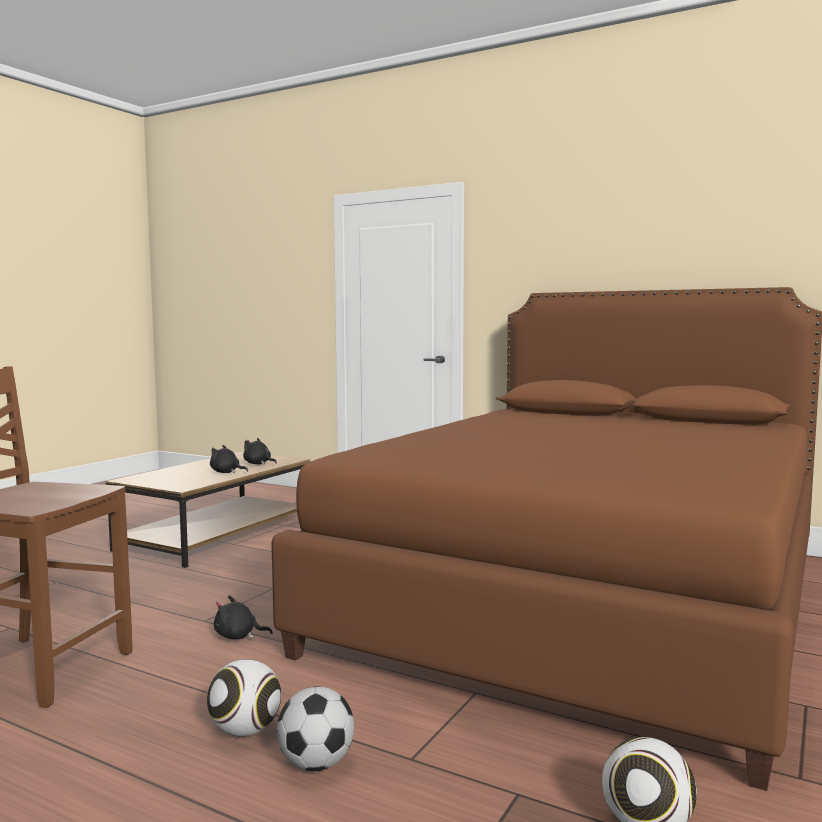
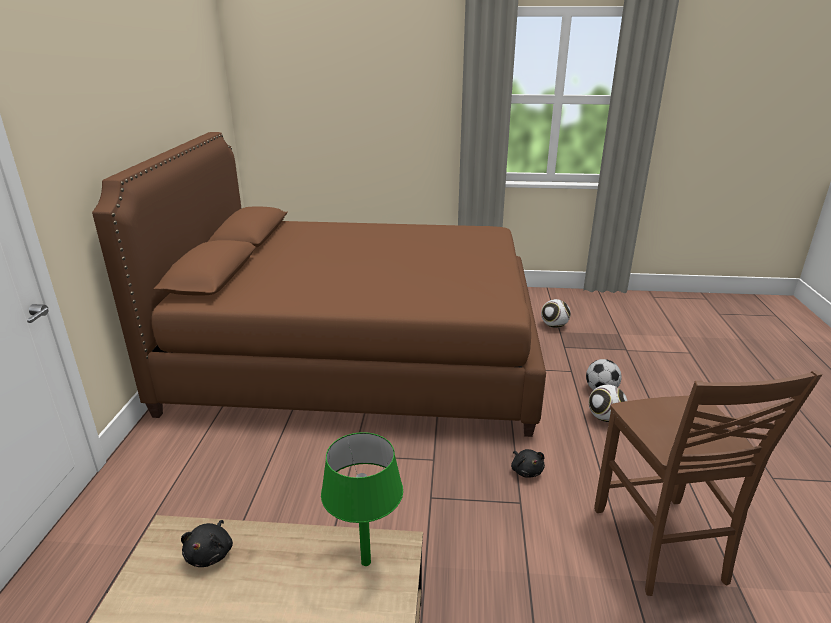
camera: 115 degrees left, 20 degrees up
black plush toy [210,445,248,473] -> none
none -> green table lamp [321,432,403,566]

